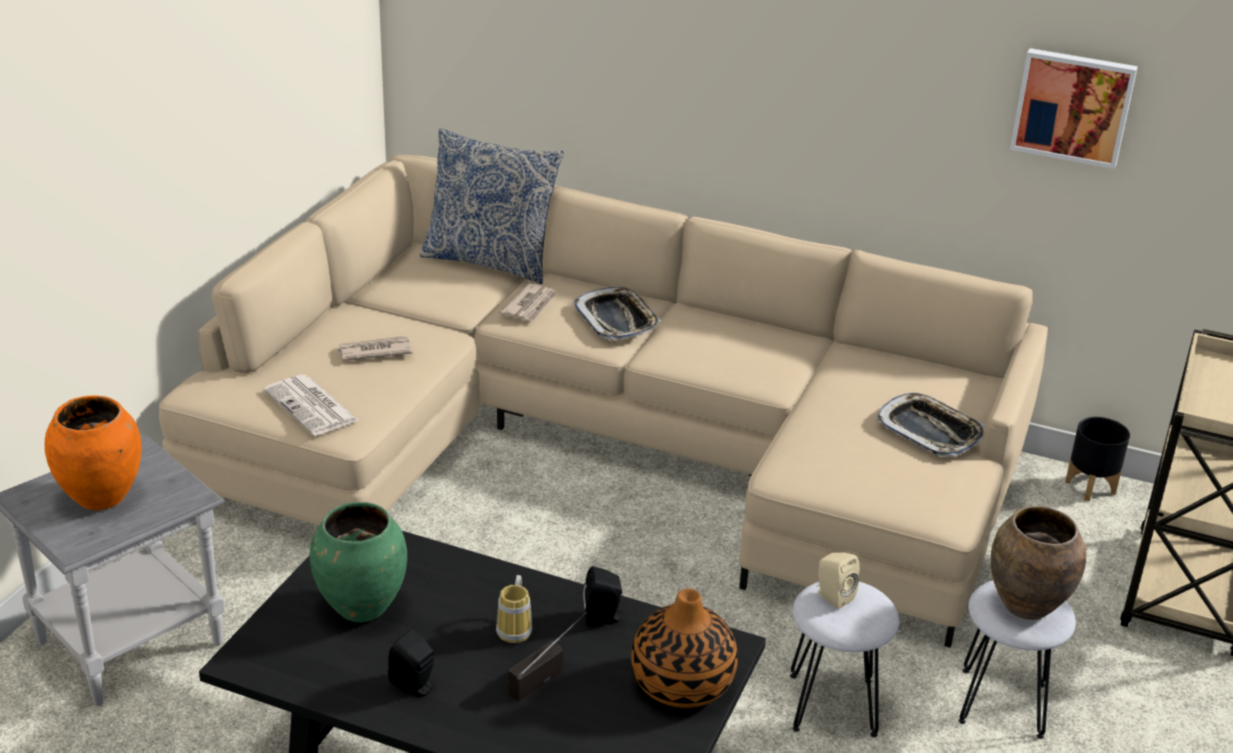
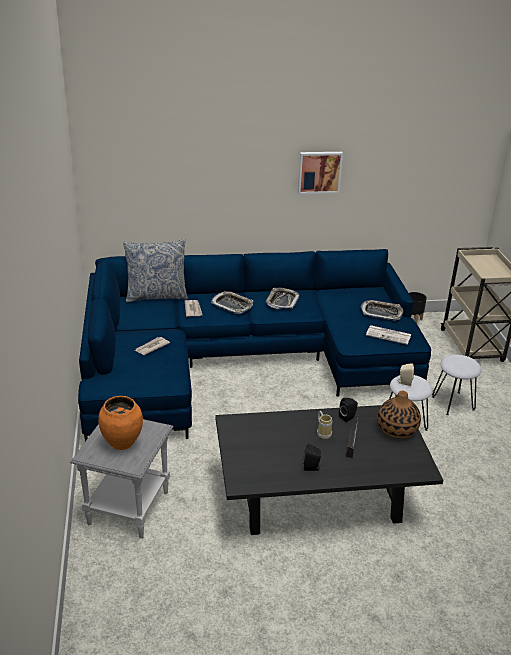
camera: 30 degrees left, 0 degrees up
beige sofa [159,155,1048,648] -> blue sofa [78,249,431,441]
newspaper [264,375,359,436] -> newspaper moved to [366,325,411,345]
green vase [310,502,407,622] -> none
brown vase [991,506,1086,620] -> none
picture [1010,48,1138,169] -> picture moved to [298,152,343,194]
none -> tray [266,288,300,309]

